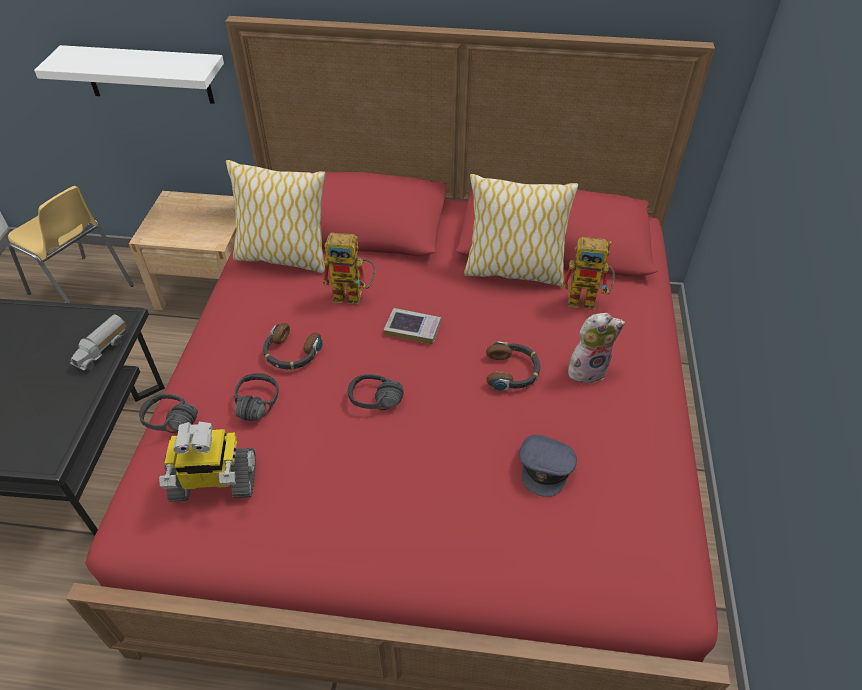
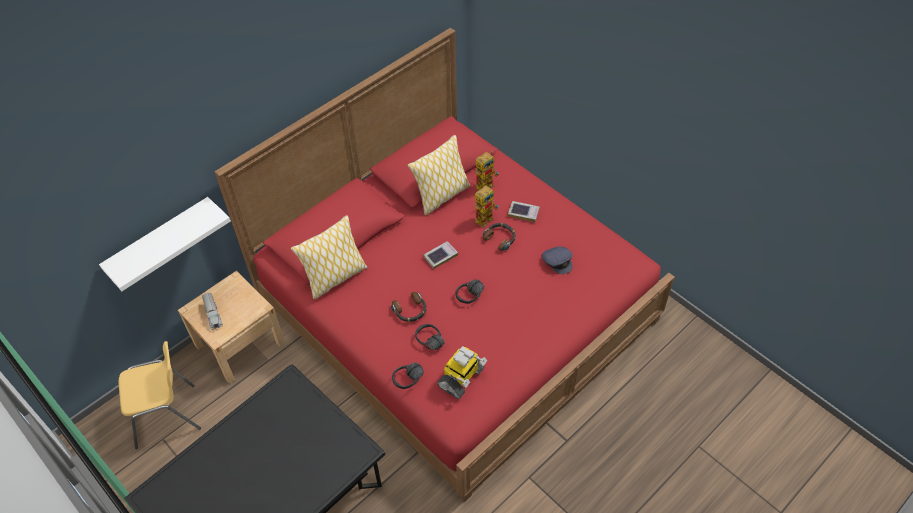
camera: 50 degrees left, 5 degrees up
toy truck [70,314,127,371] -> toy truck moved to [202,293,223,330]
toy robot [322,233,376,305] -> toy robot moved to [475,184,499,227]
plush toy [568,313,625,383] -> book [508,201,540,222]

